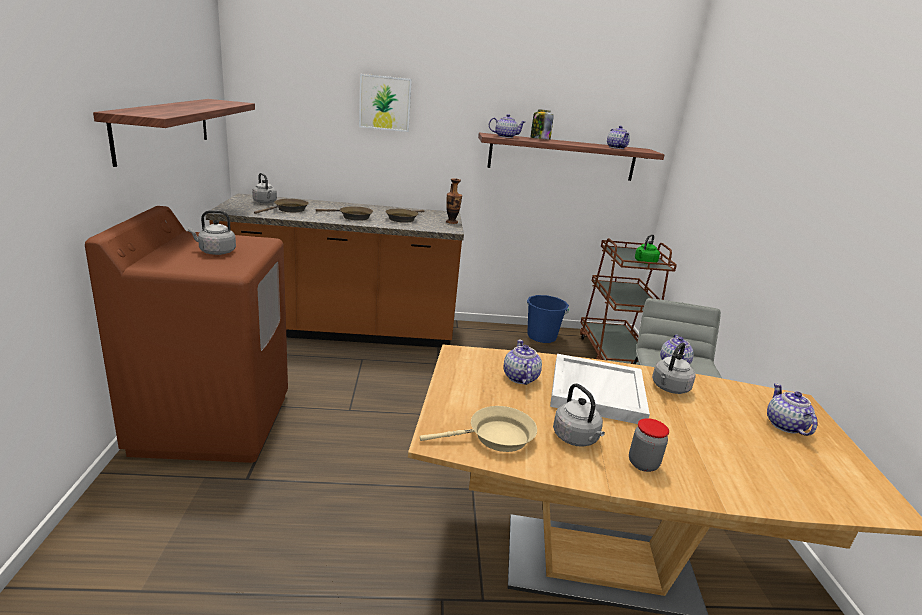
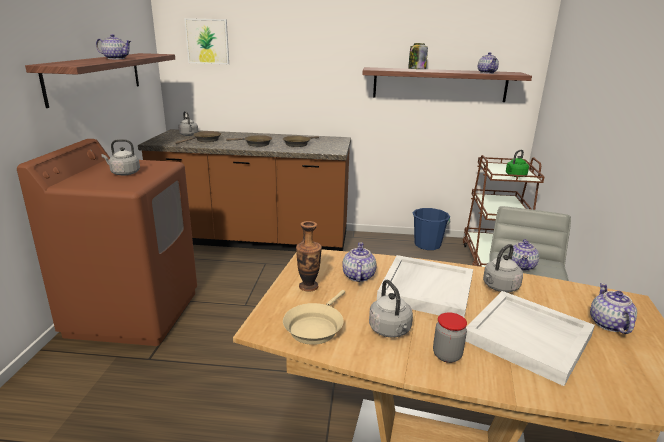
camera: 10 degrees right, 0 degrees up
picture [359,74,412,132] -> picture moved to [184,18,229,64]
beige frying pan [420,406,537,452] -> beige frying pan turned 120 degrees clockwise [283,290,345,345]
vase [446,178,462,224] -> vase moved to [296,221,322,292]
teapot [489,114,525,138] -> teapot moved to [96,34,131,59]
none -> white tray [465,291,595,386]

